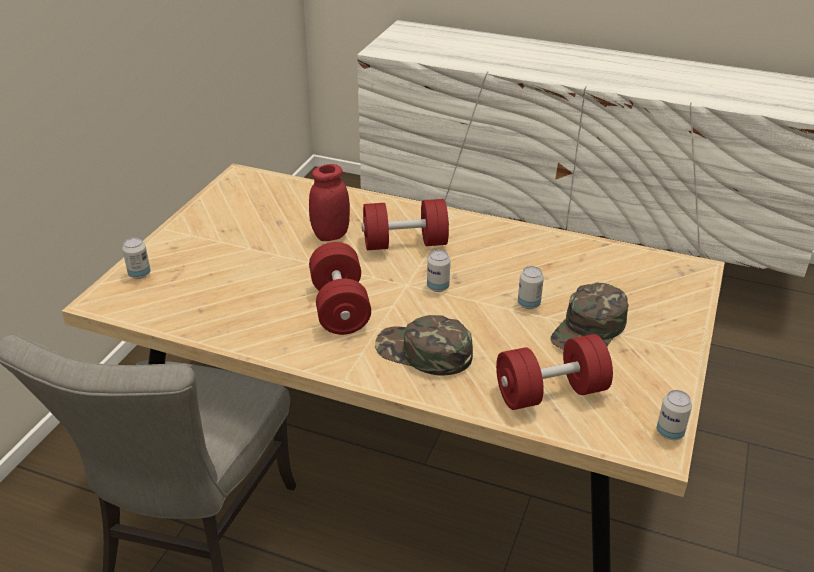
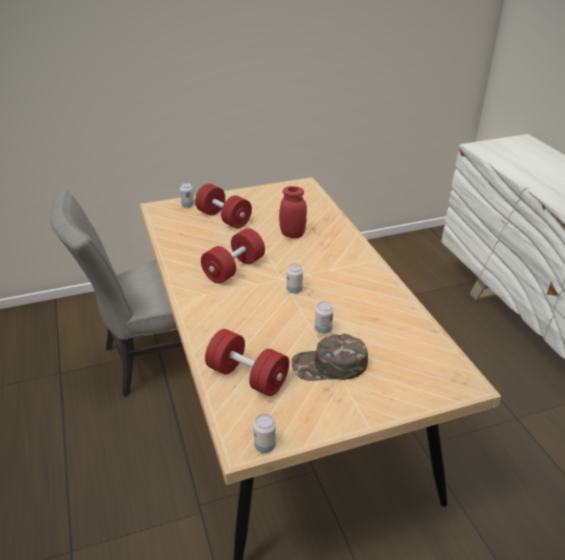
camera: 50 degrees right, 0 degrees up
red dumbbell [362,199,449,250] -> red dumbbell moved to [195,184,252,228]
green cap [375,315,473,375] -> none

